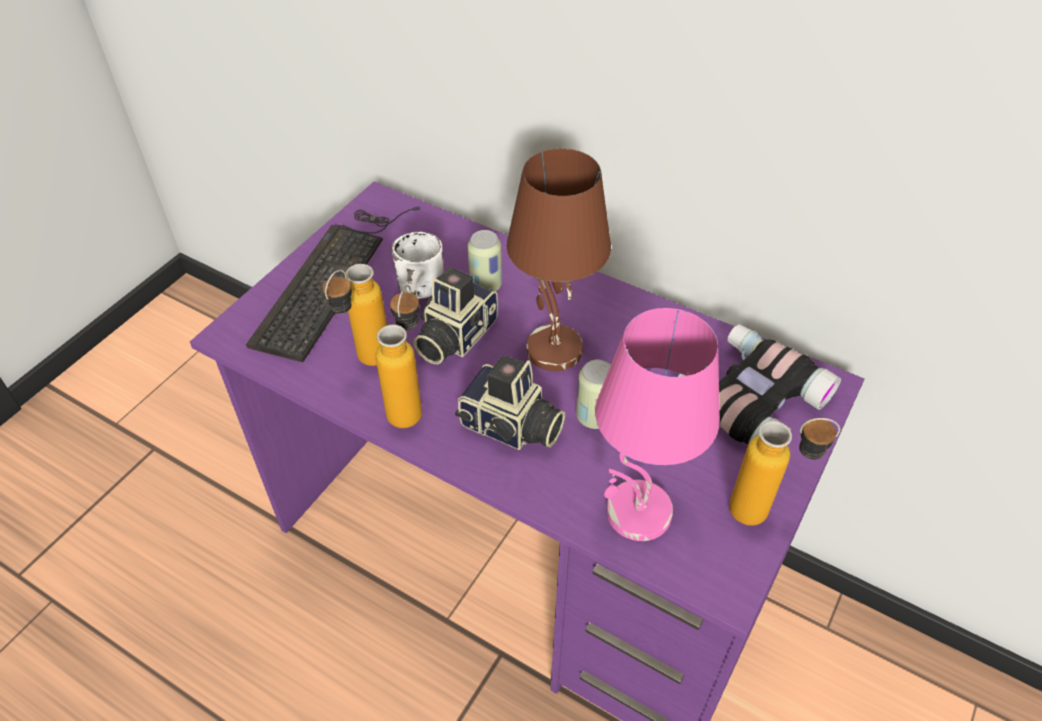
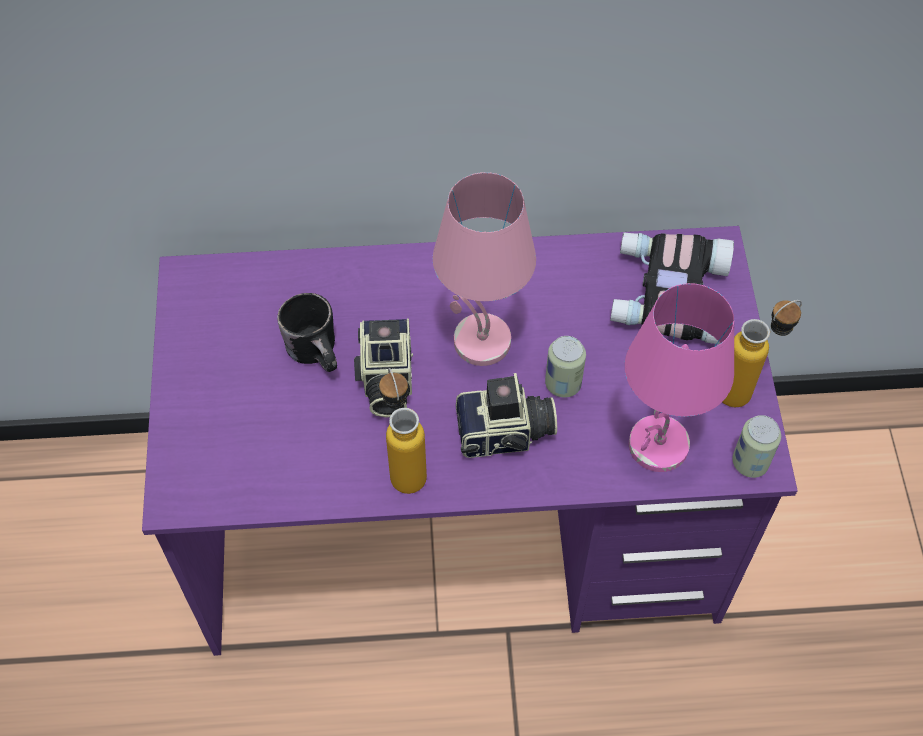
camera: 35 degrees left, 10 degrees up
keyboard [246,207,420,362] -> none
bottle [322,264,387,366] -> none
white mug [391,232,443,300] -> black mug [277,293,337,372]
can [468,230,502,291] -> can moved to [732,415,781,478]
brown table lamp [507,148,611,371] -> pink table lamp [433,172,536,366]

